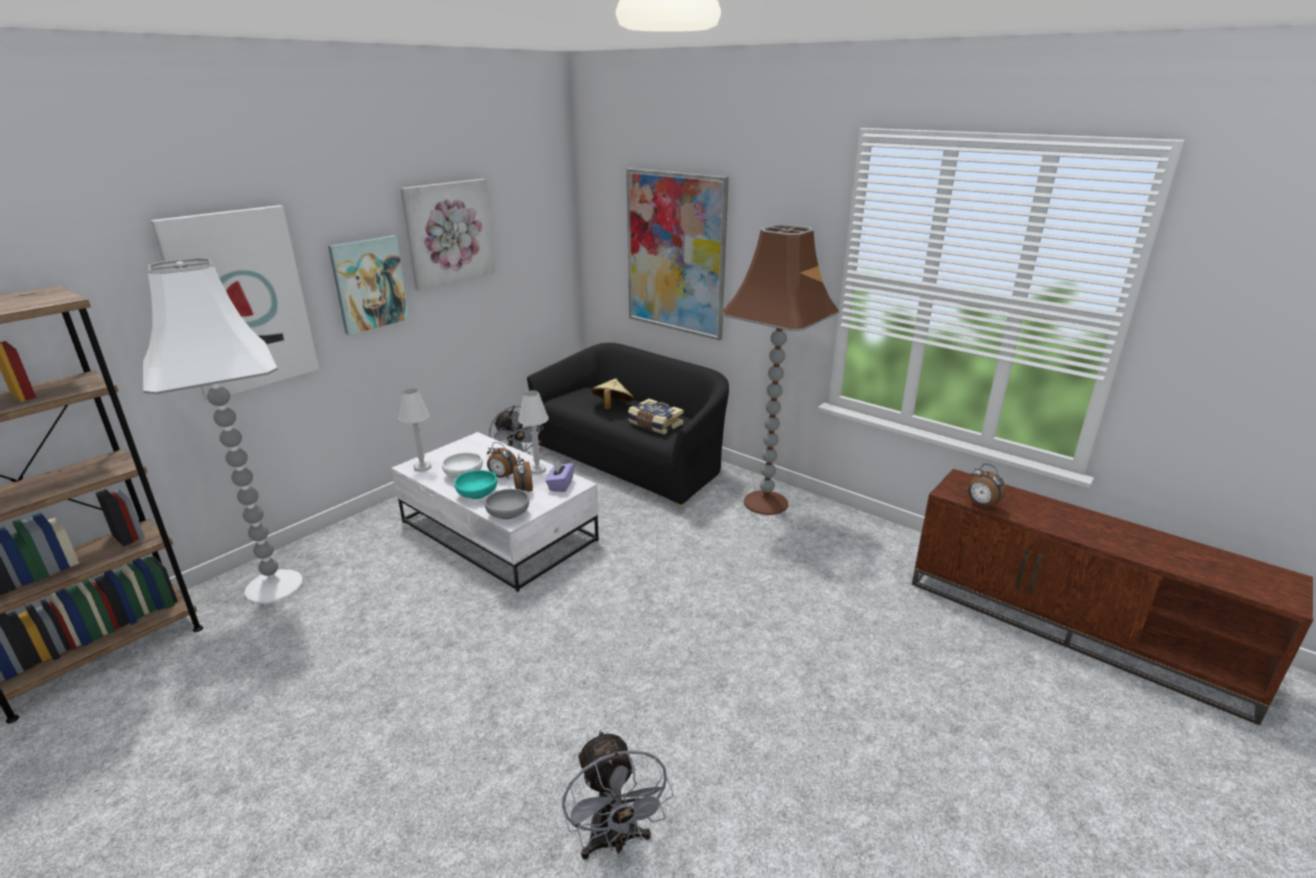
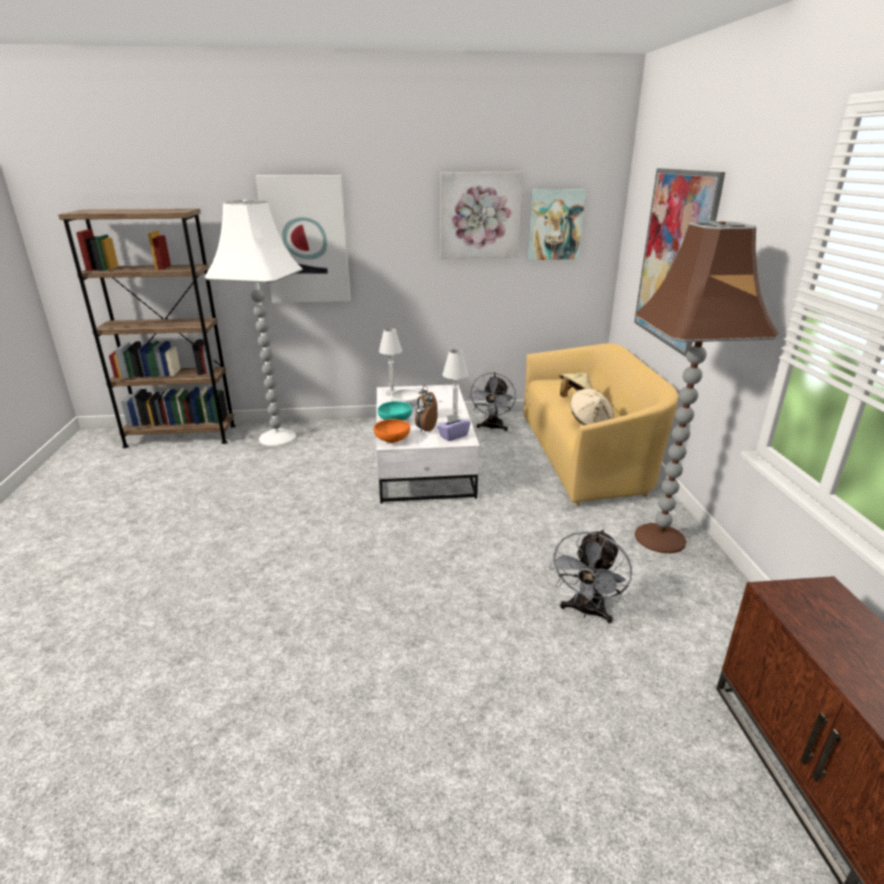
camera: 45 degrees right, 0 degrees up
picture [328,235,410,335] -> picture moved to [527,189,586,260]
grey bowl [485,489,529,520] -> orange bowl [374,419,410,443]
black sofa [527,343,729,508] -> yellow sofa [523,343,678,507]
grey fan [562,730,674,859] -> grey fan moved to [549,530,632,624]
book [628,399,683,434] -> beige hat [570,389,614,425]
alarm clock [968,464,1007,509] -> none

